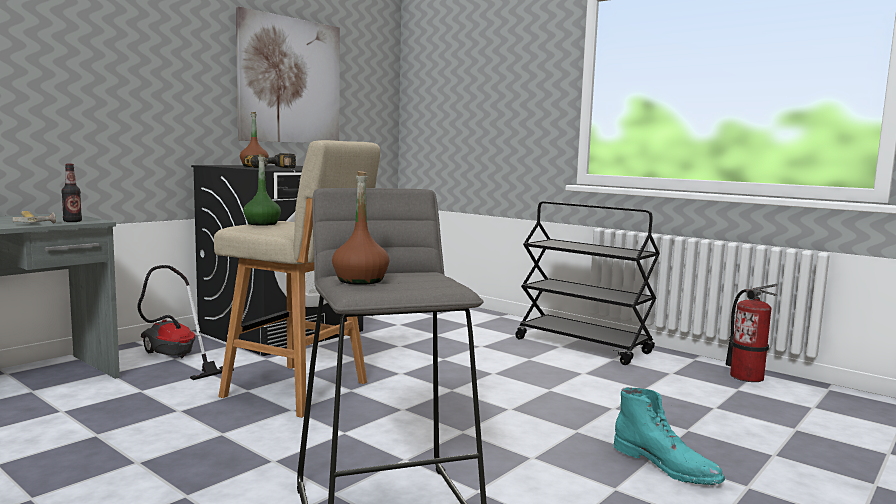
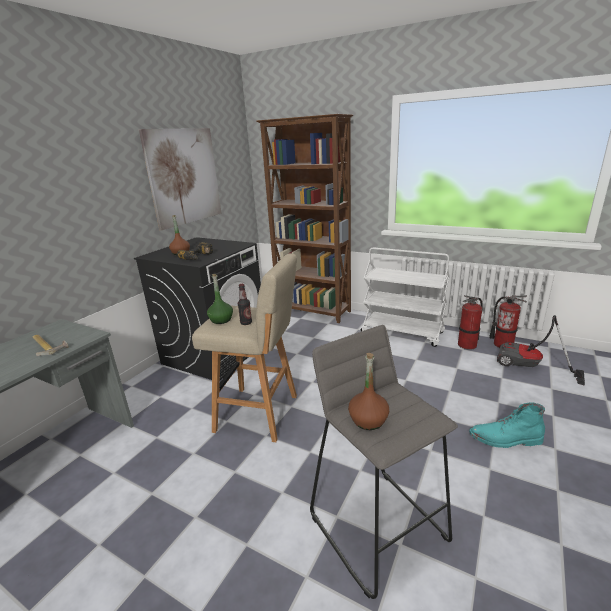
camera: 10 degrees left, 15 degrees up
bottle [61,164,82,222] -> bottle moved to [238,284,252,325]
vacuum cleaner [137,265,234,380] -> vacuum cleaner moved to [497,315,585,386]
black cart [515,201,660,365] -> white cart [361,247,450,347]
turquoise boot [613,387,725,485] -> turquoise boot turned 150 degrees clockwise [469,402,545,448]
none -> brown bookcase [256,114,353,323]
none -> fire extinguisher [458,295,483,350]

